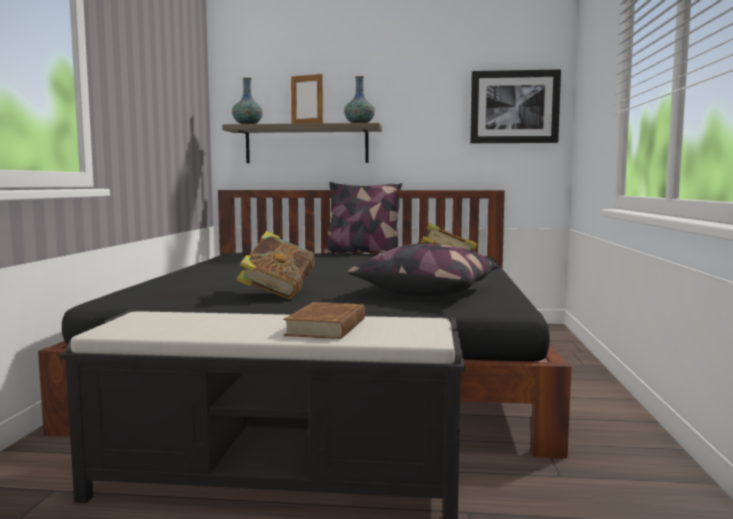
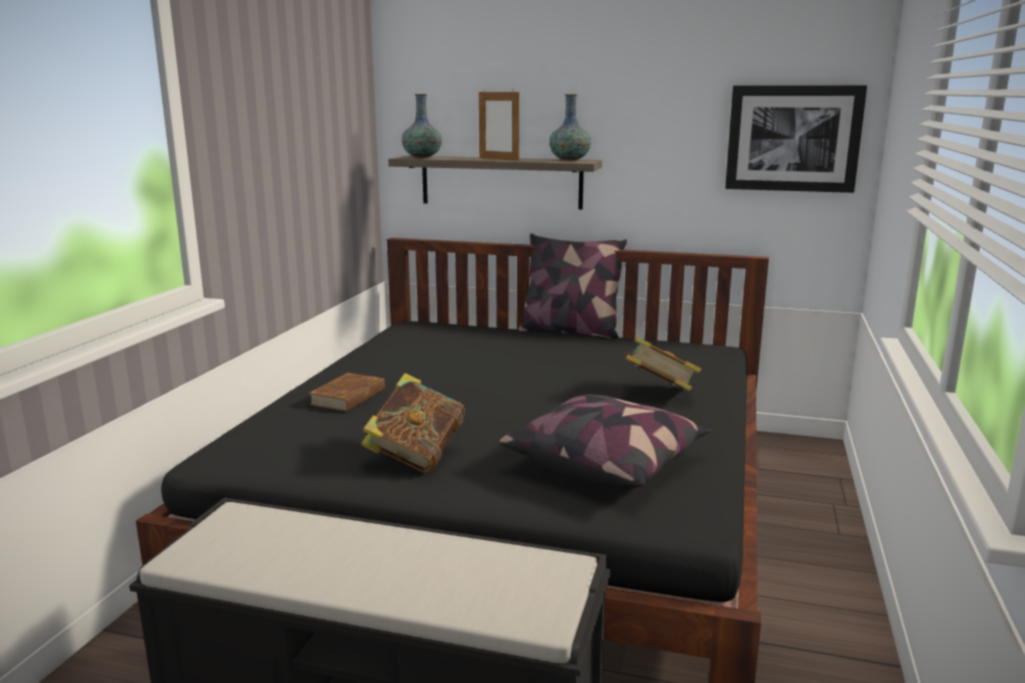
camera: 10 degrees right, 10 degrees up
brown book [283,302,365,339] -> brown book moved to [308,373,385,412]

